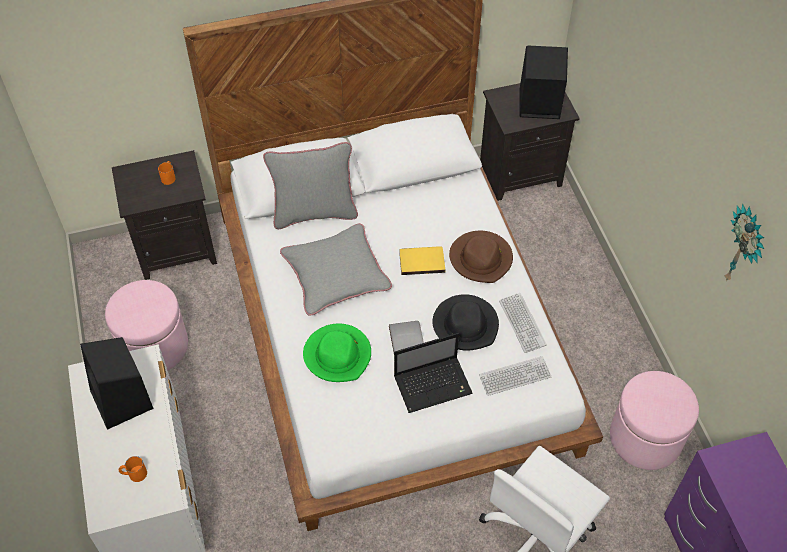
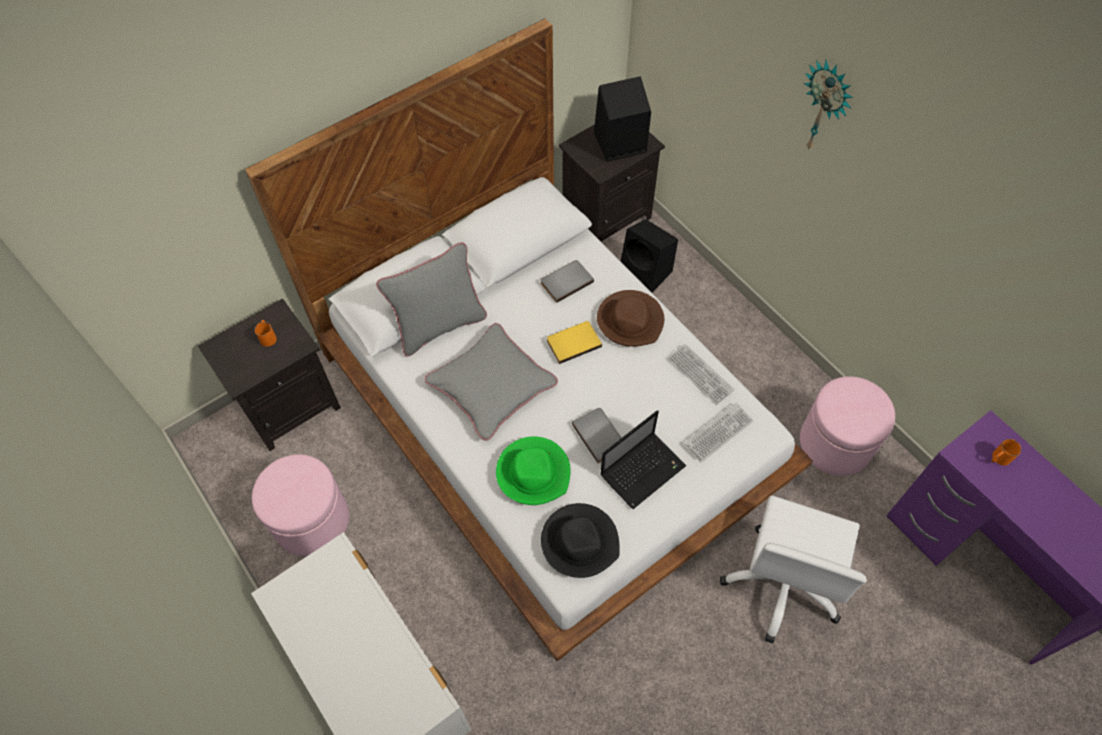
camera: 20 degrees left, 5 degrees up
black speaker [80,337,154,430] -> black speaker moved to [621,219,678,293]
orange mug [119,456,147,482] -> orange mug moved to [991,439,1021,466]
black hat [433,294,499,351] -> black hat moved to [541,503,620,578]
wall clock [725,203,764,281] -> wall clock moved to [804,60,853,150]
none -> grey book [541,260,594,303]

